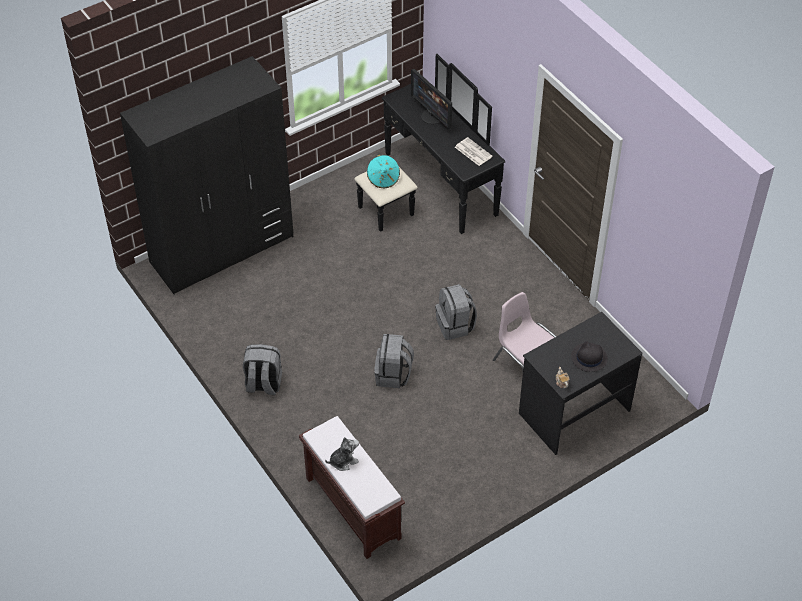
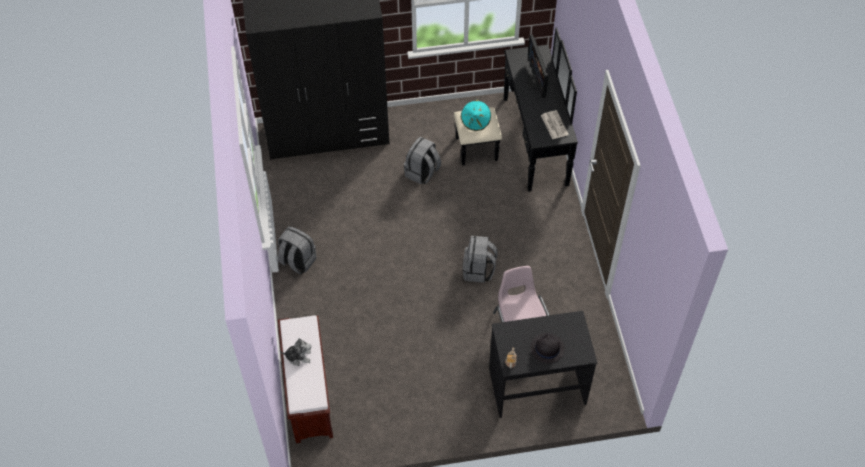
camera: 25 degrees right, 5 degrees up
grey backpack [374,334,414,388] -> grey backpack moved to [404,137,441,185]

